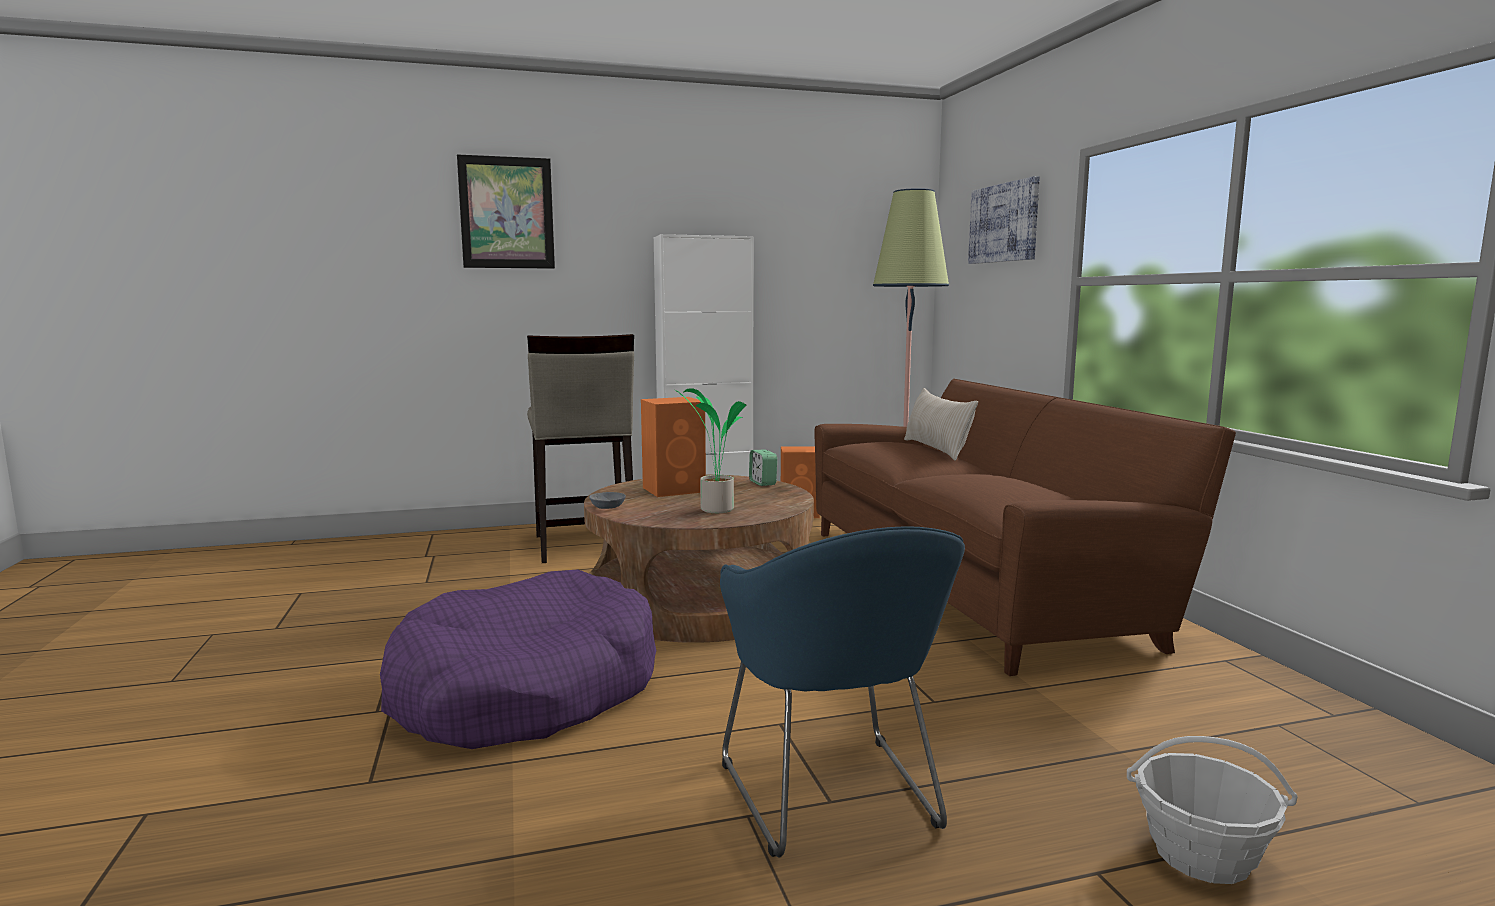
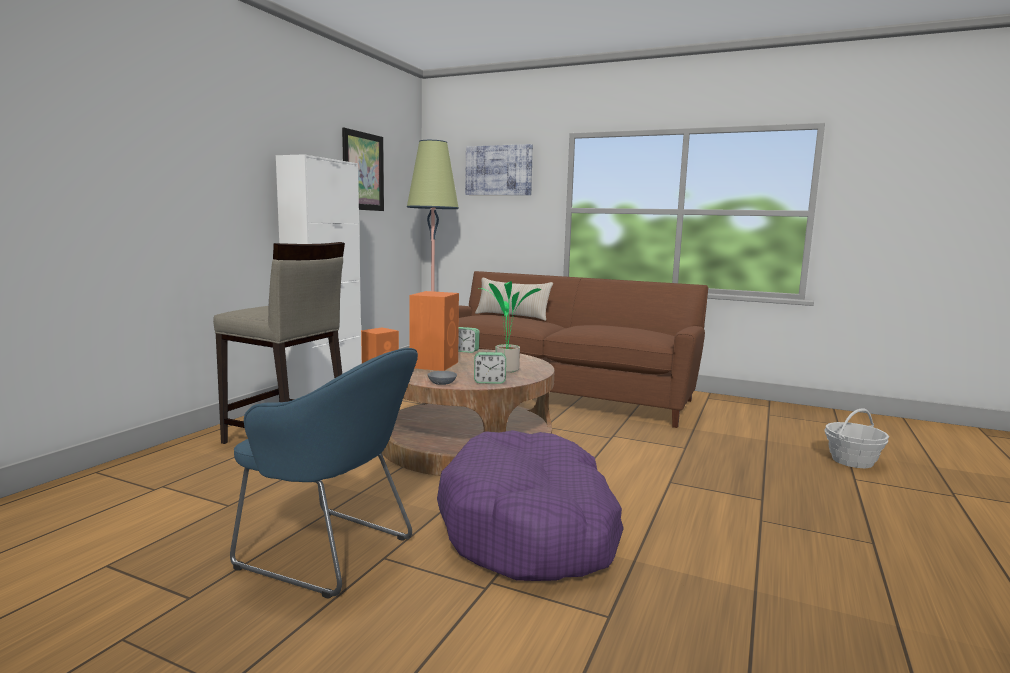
camera: 50 degrees left, 0 degrees up
picture [457,154,555,269] -> picture moved to [342,127,384,211]
blue armchair [720,526,965,857] -> blue armchair moved to [230,348,418,599]
none -> alarm clock [474,352,506,384]

